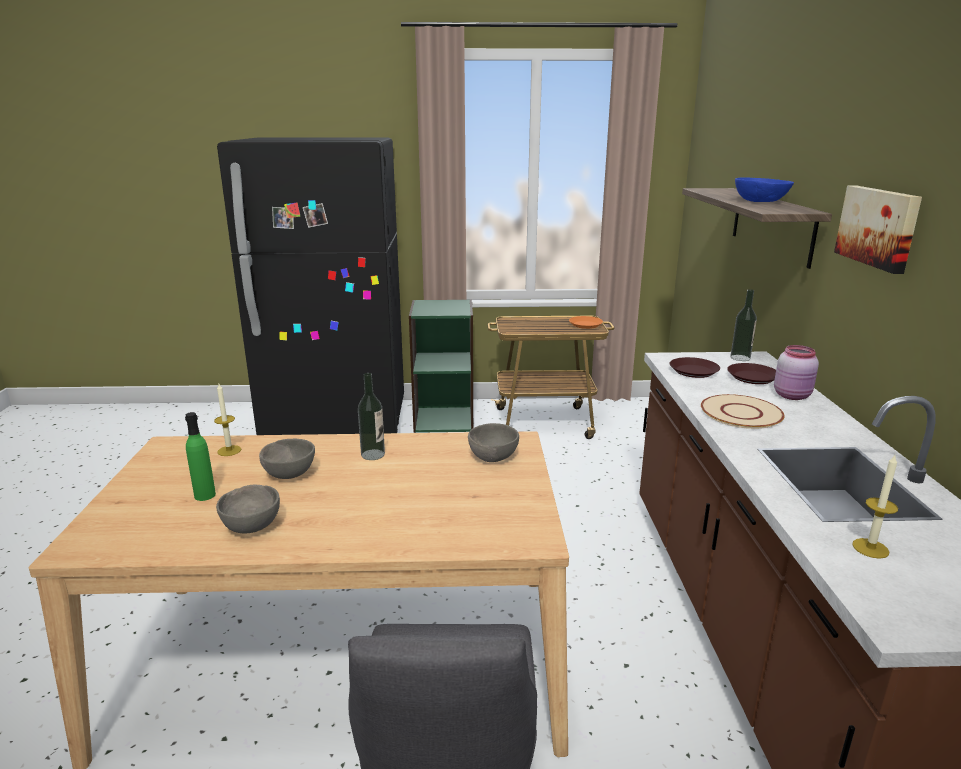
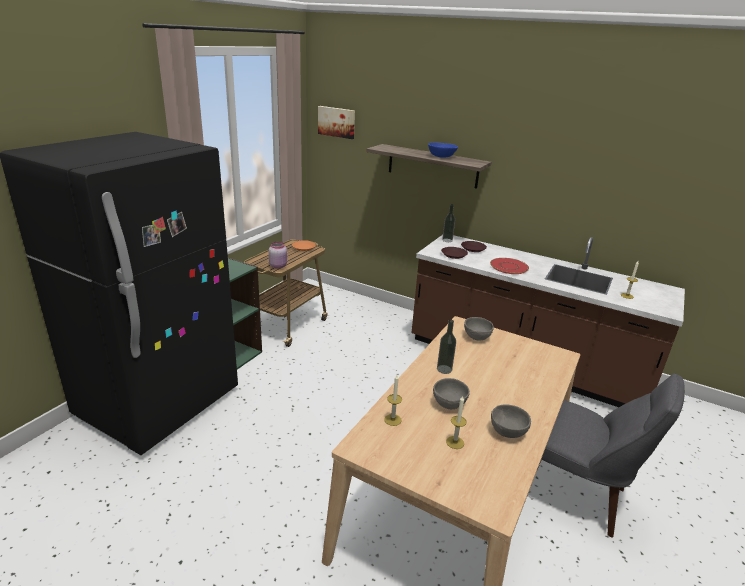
camera: 60 degrees left, 5 degrees up
green bottle [185,412,216,501] -> candle [446,396,467,449]
beige plate [701,394,784,429] -> red plate [490,258,529,274]
pink jar [774,345,819,400] -> pink jar moved to [269,242,287,269]
picture [834,185,922,274] -> picture moved to [318,106,355,139]

